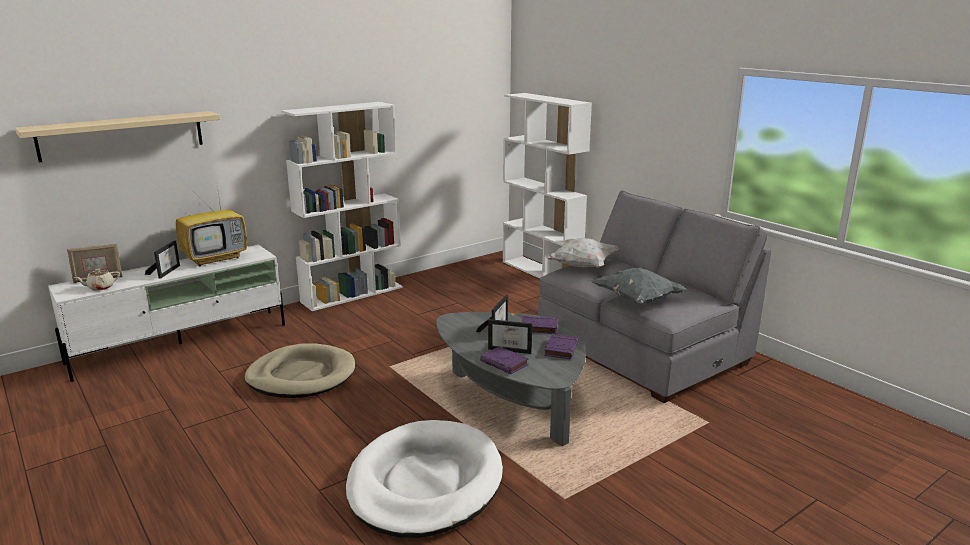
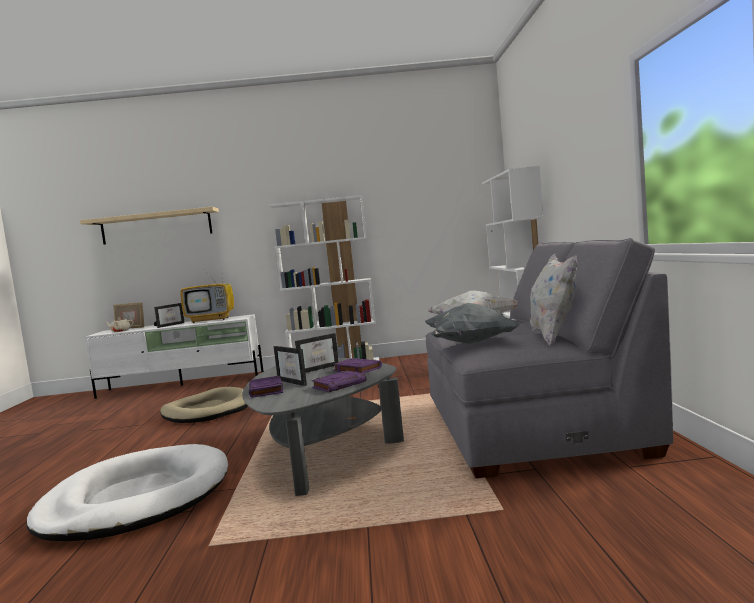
camera: 35 degrees right, 15 degrees down
none -> white pillow [530,254,577,346]

